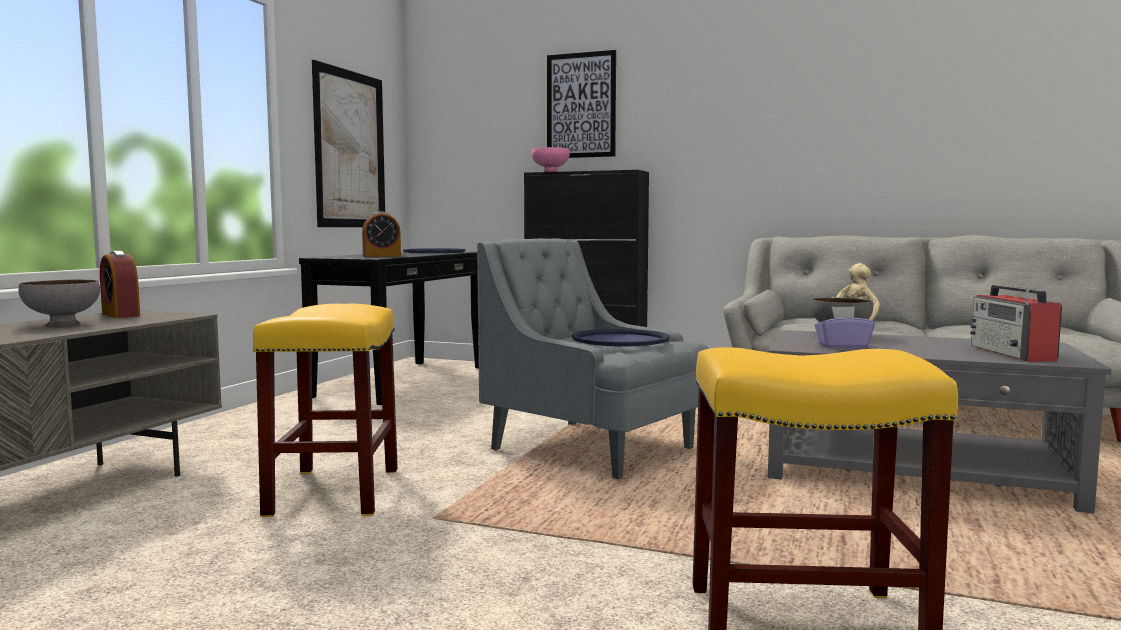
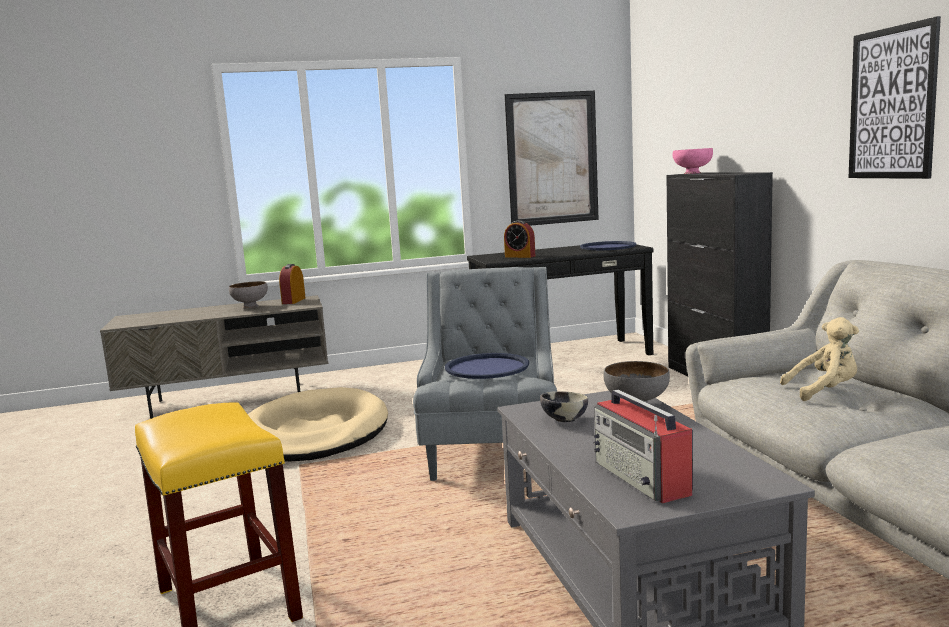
camera: 55 degrees right, 5 degrees up
yellow stool [253,304,398,517] -> beige dog bed [248,387,388,462]
picture [547,50,616,158] -> picture moved to [848,16,941,179]
purple tissue box [815,307,875,348] -> bowl [540,391,588,422]
radio [970,285,1062,362] -> radio turned 75 degrees counterclockwise [593,389,693,503]

